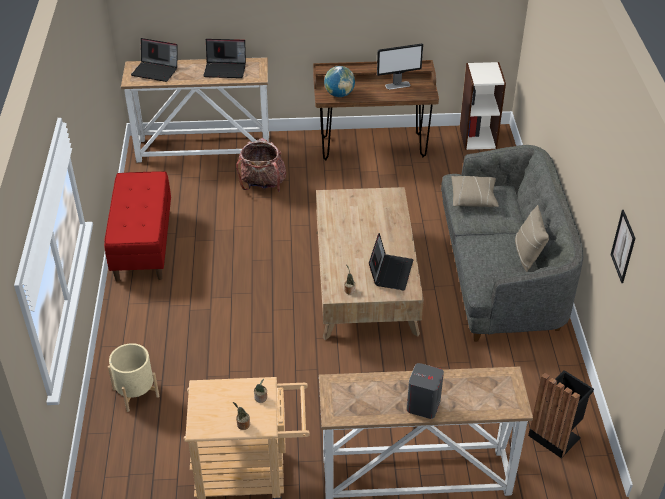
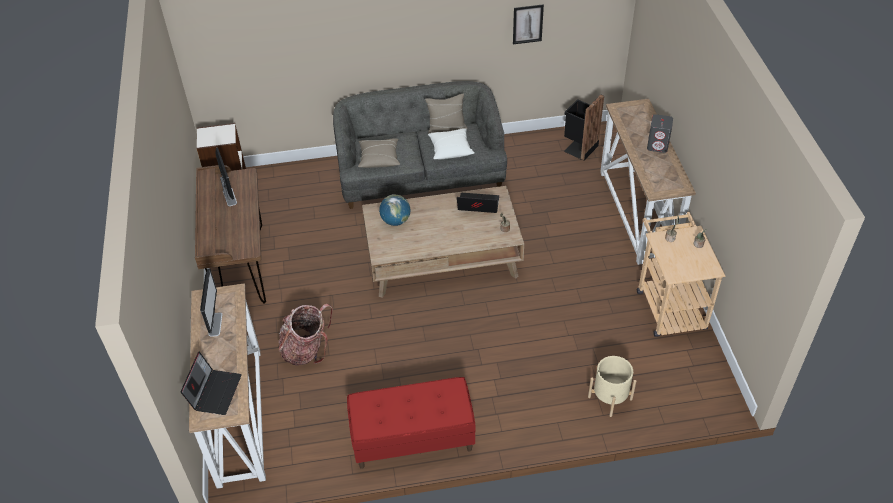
camera: 95 degrees left, 5 degrees up
laptop [203,39,246,78] -> monitor [200,268,222,337]
globe [324,66,355,97] -> globe moved to [379,194,410,226]
none -> white pillow [428,128,474,159]

